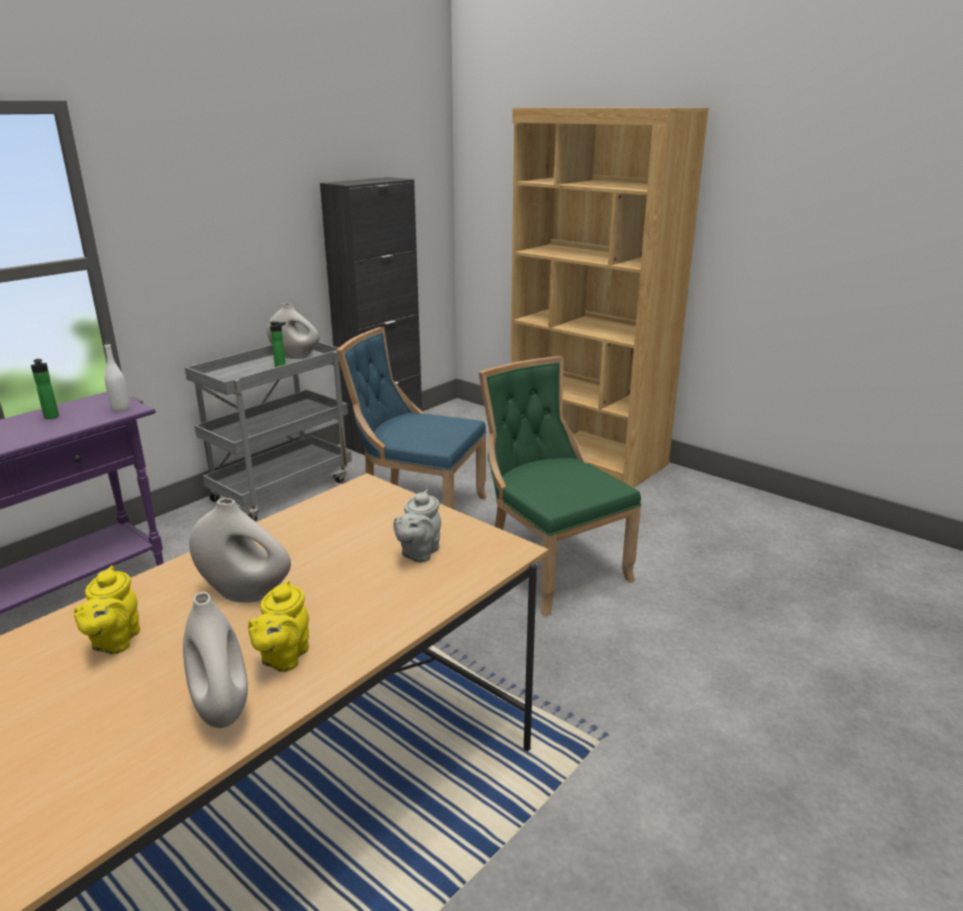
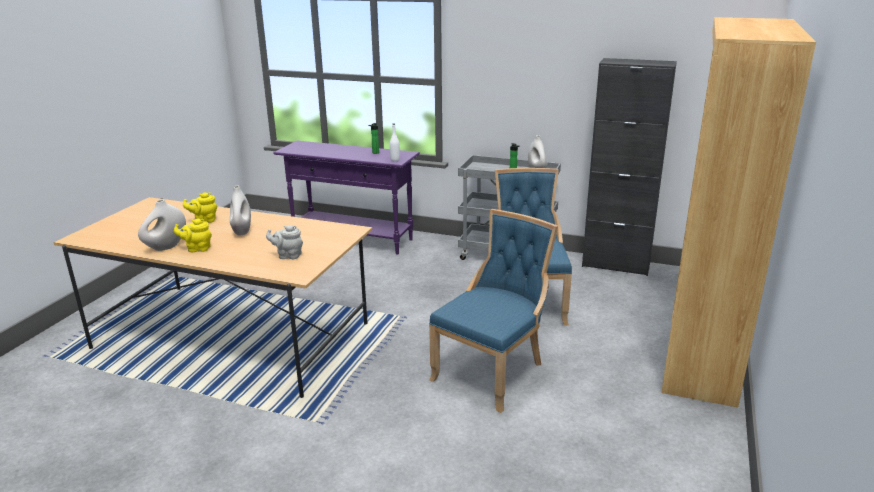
camera: 70 degrees right, 0 degrees up
green chair [479,356,642,616] -> blue chair [429,209,558,413]

